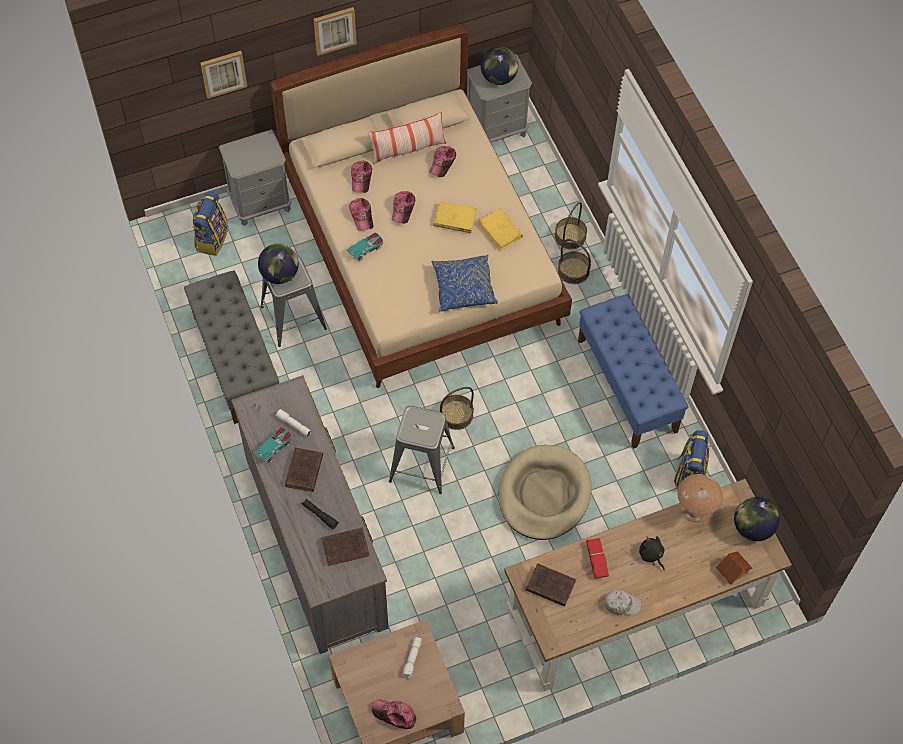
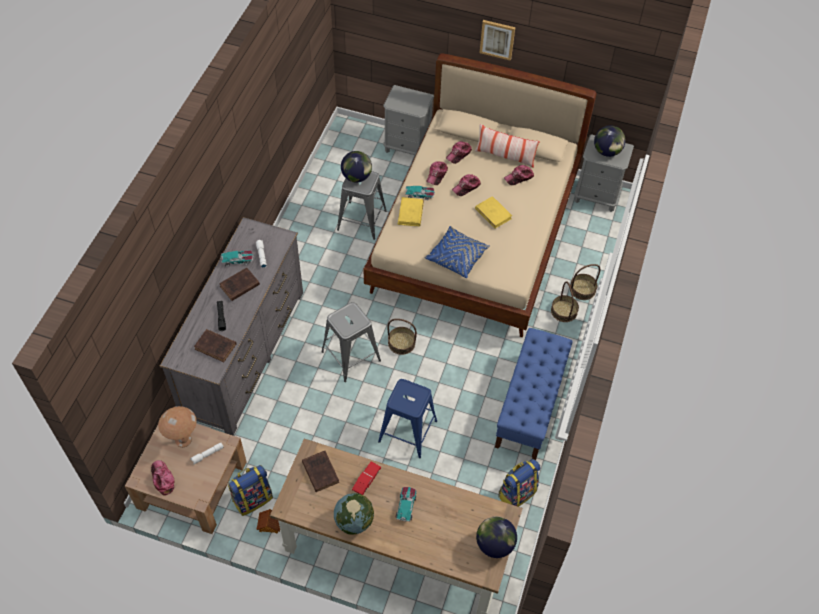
camera: 40 degrees right, 5 degrees down
grey bench [184,270,279,424] -> none
backpack [192,192,228,256] -> backpack moved to [228,465,273,516]
picture [200,51,247,99] -> none
yellow book [478,208,523,251] -> yellow book moved to [398,197,424,227]
beige dog bed [498,445,592,540] -> blue stool [378,379,437,458]
white cap [605,590,641,615] -> globe [334,493,374,535]
black plush toy [639,536,664,570] -> toy car [396,487,416,522]
brown table lamp [677,474,723,522] -> brown table lamp moved to [158,406,197,447]
toy house [716,551,752,585] -> toy house moved to [256,509,280,534]

